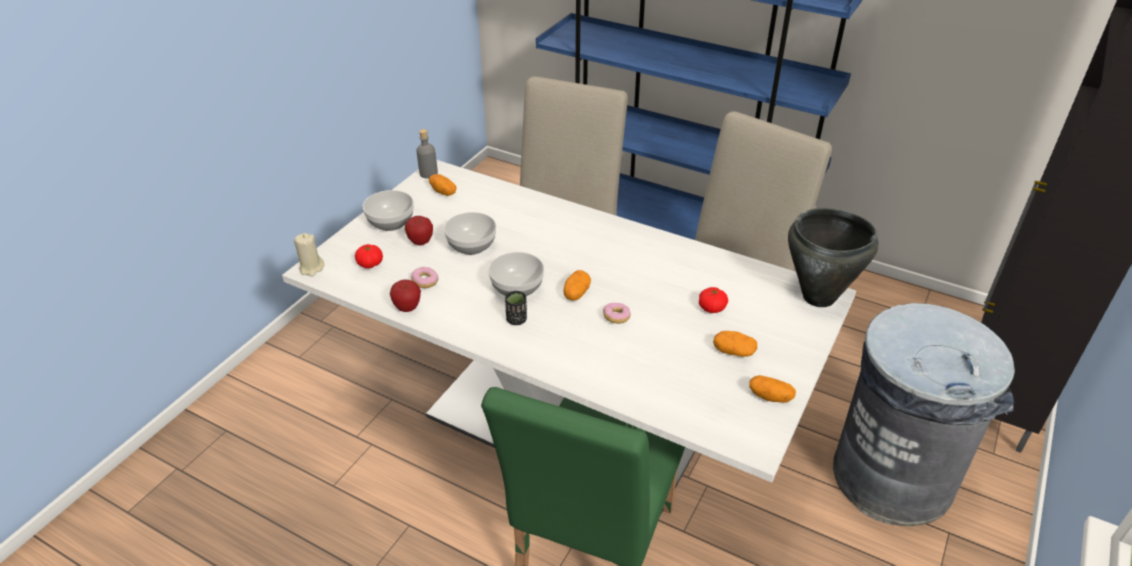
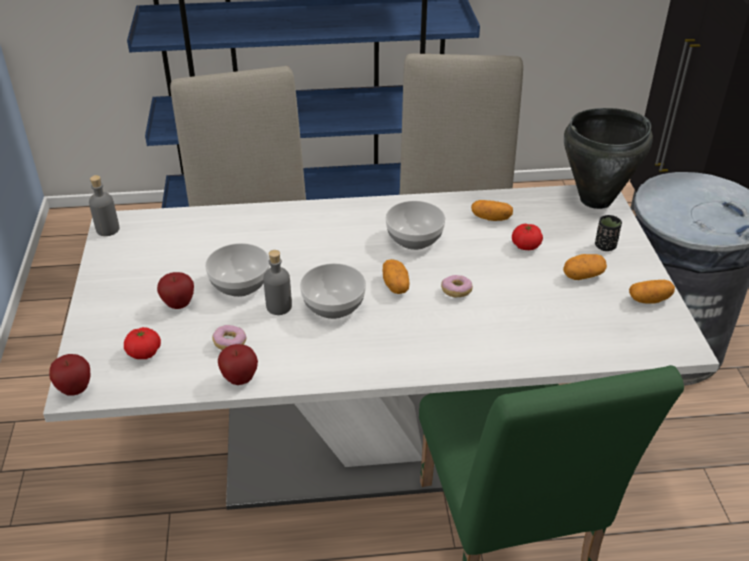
camera: 35 degrees left, 0 degrees up
beige candle [294,233,324,276] -> apple [49,354,90,396]
bowl [363,190,414,231] -> bowl moved to [386,201,445,250]
potato [429,174,456,196] -> potato moved to [471,200,513,221]
black cup [505,291,527,325] -> black cup moved to [595,215,622,251]
none -> grey bottle [263,250,292,315]

